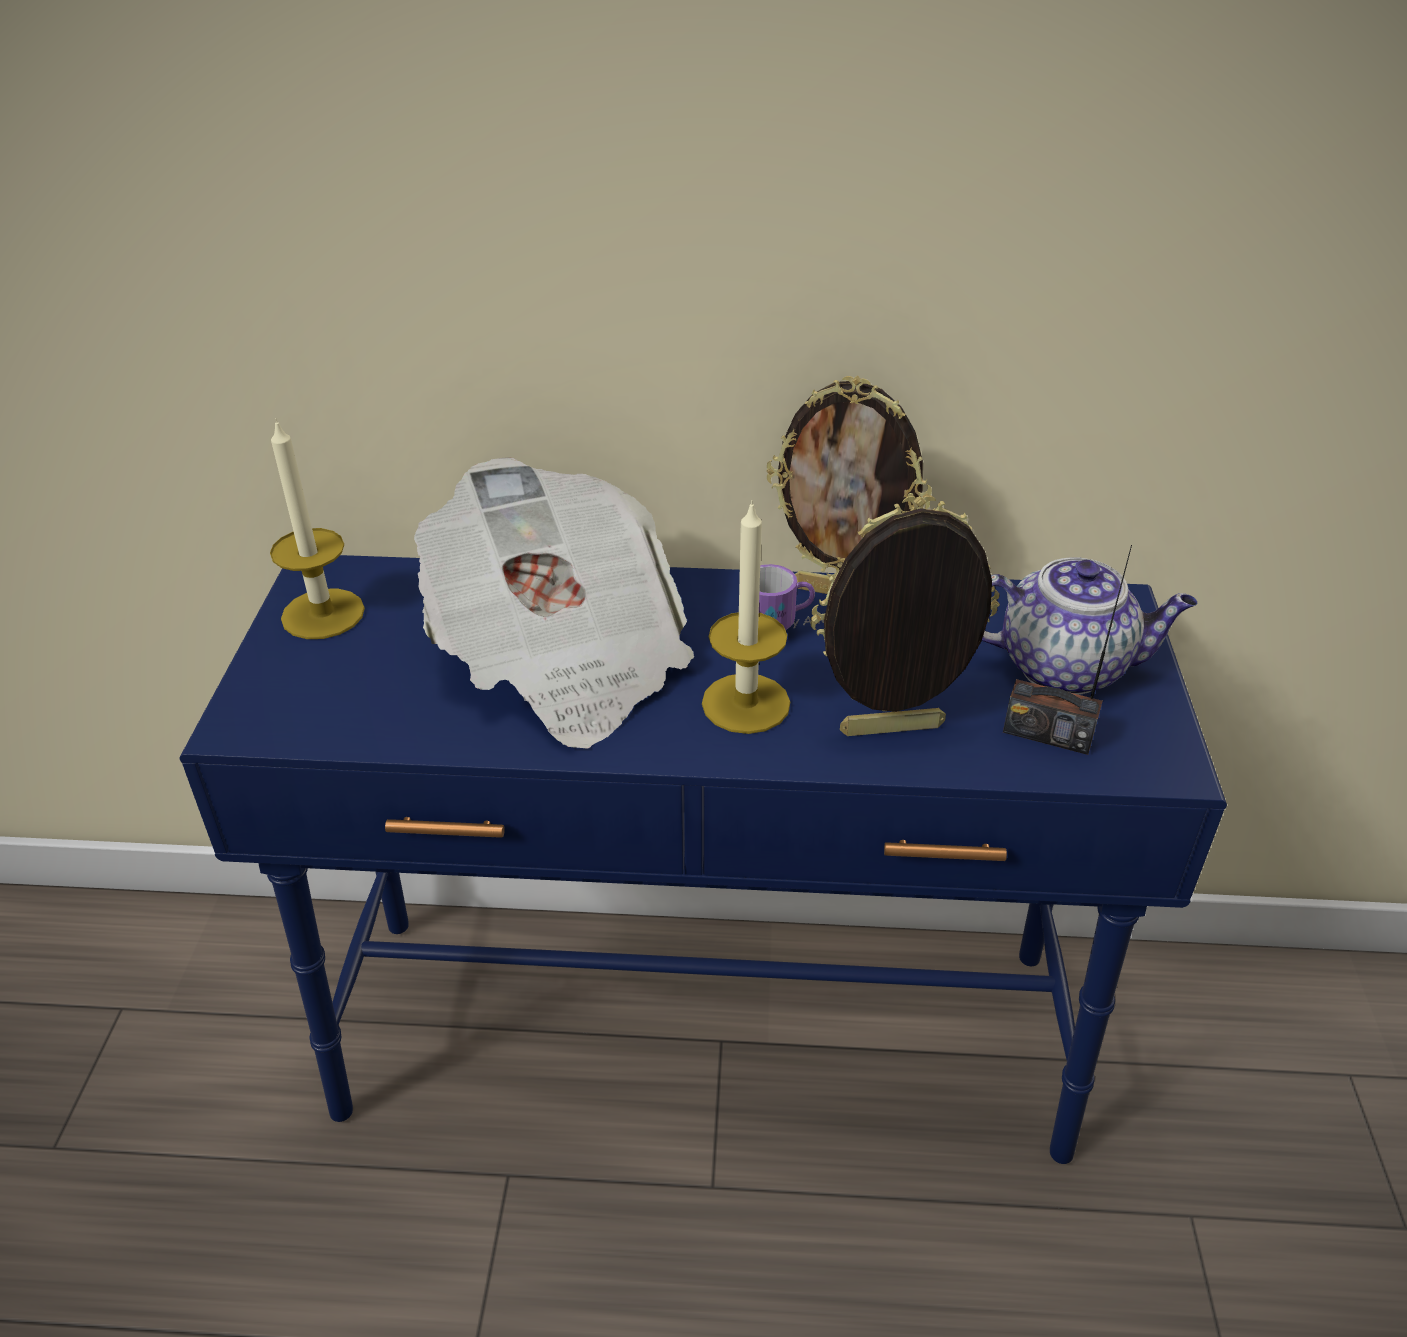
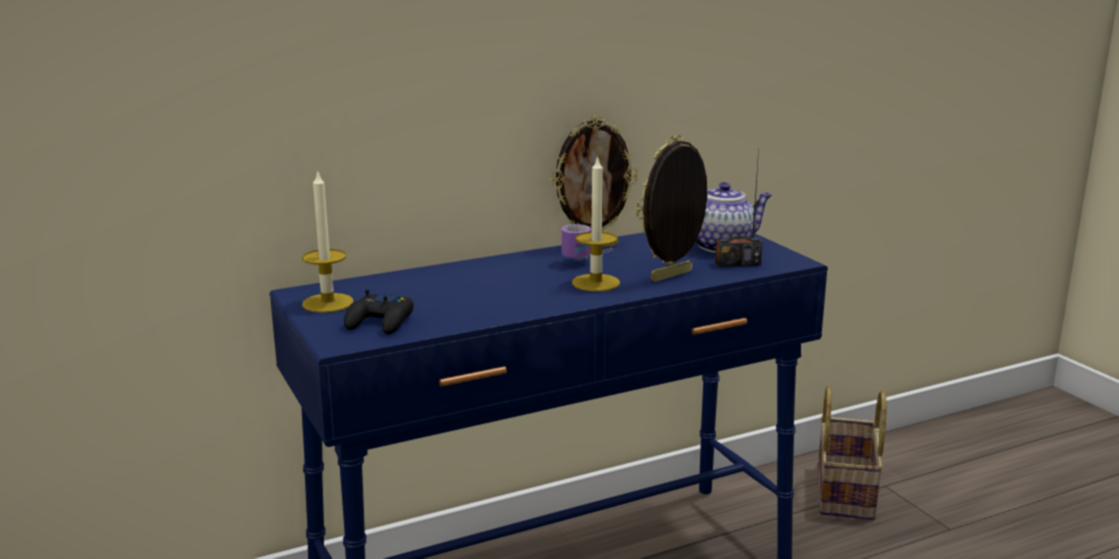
camera: 30 degrees left, 20 degrees down
newspaper [414,457,694,749] -> none
none -> black game controller [344,289,414,334]
none -> basket [818,385,887,520]

